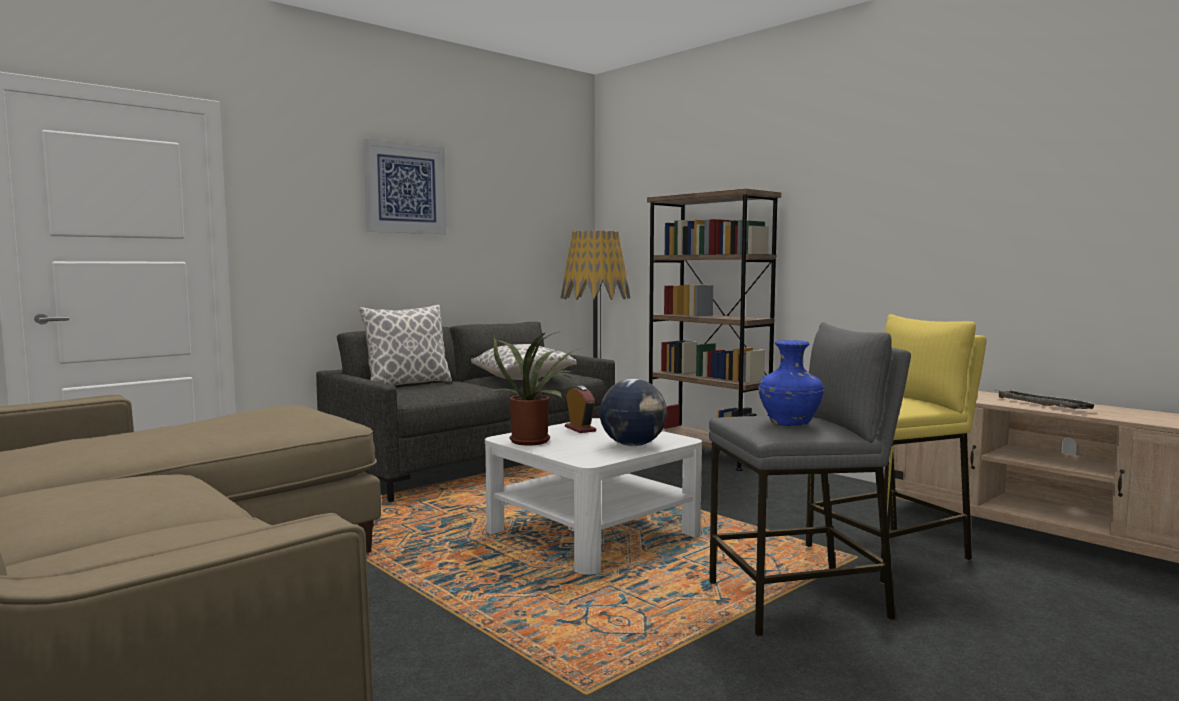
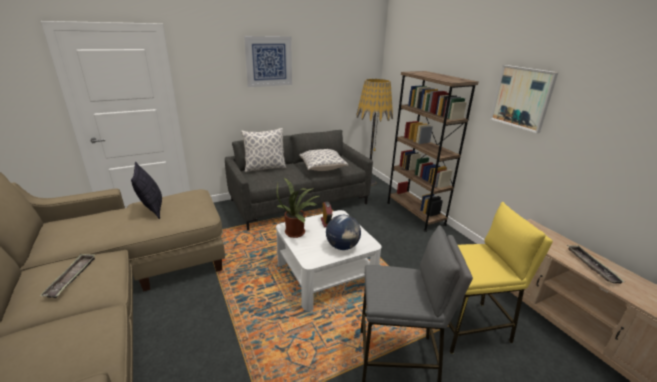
camera: 15 degrees right, 20 degrees up
blue vase [758,340,824,426] -> none
none -> tray [40,254,96,298]
none -> pillow [131,162,162,219]
none -> picture [490,65,558,133]

